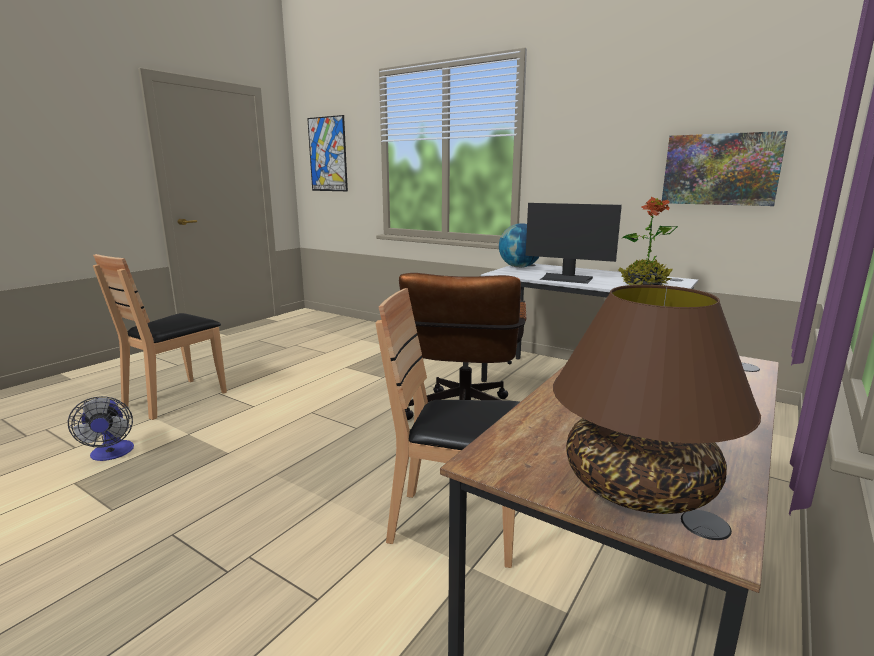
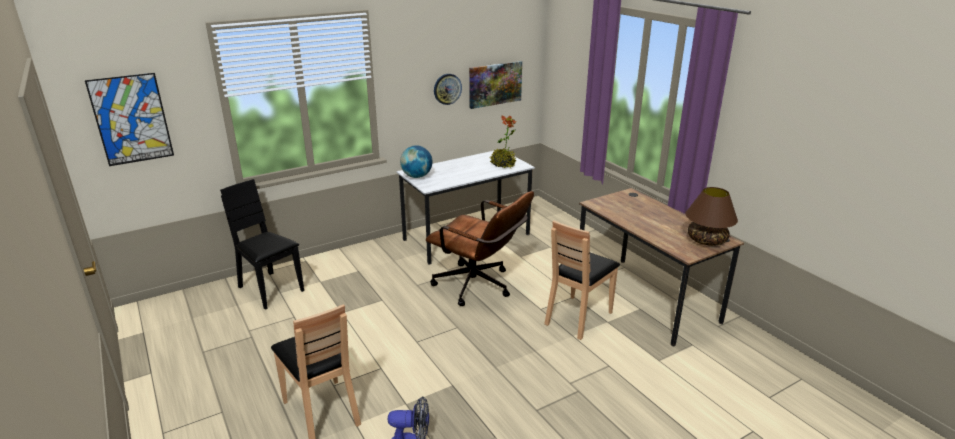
camera: 65 degrees left, 10 degrees up
monitor [526,203,622,284] -> none
none -> black chair [220,179,304,310]
none -> wall clock [434,74,462,105]

